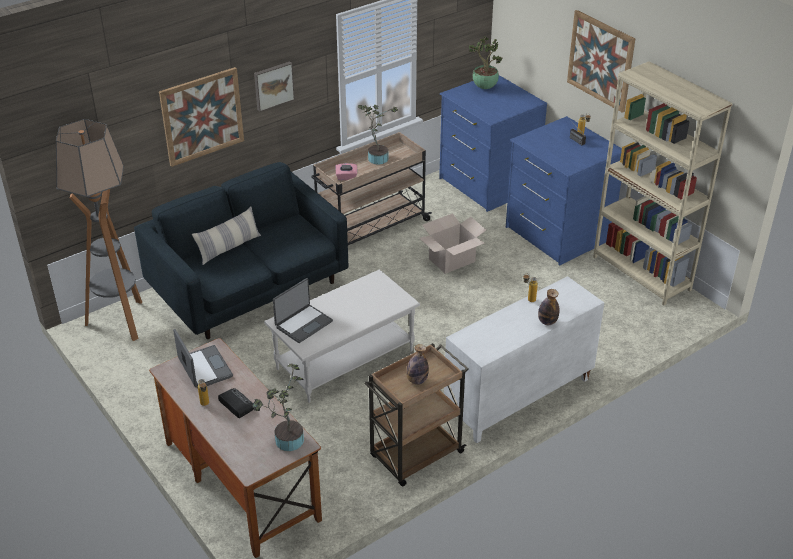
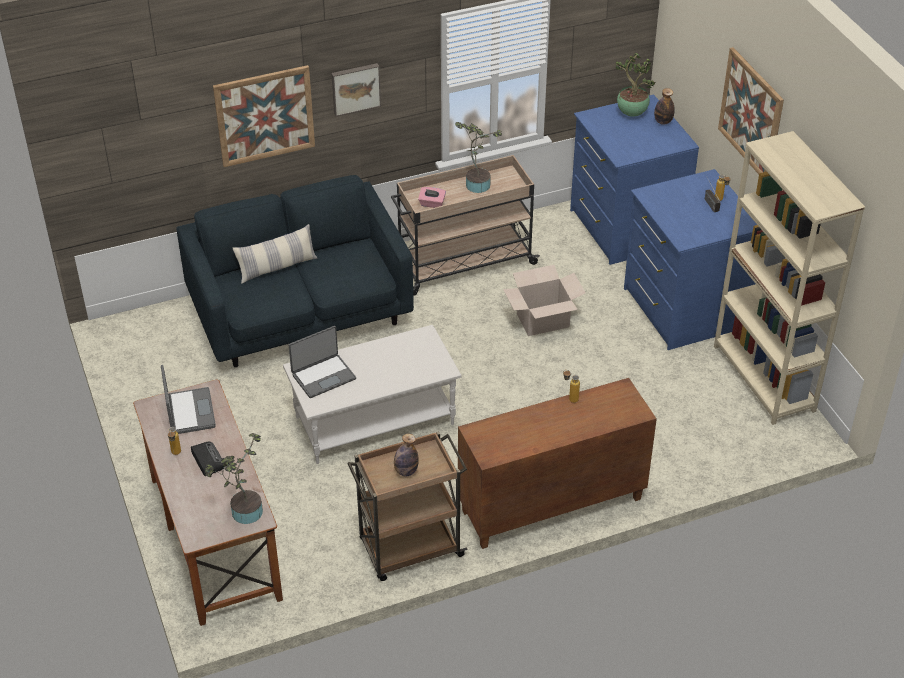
camera: 15 degrees right, 5 degrees up
floor lamp [56,119,142,341] -> none
white cabinet [444,276,604,443] -> brown cabinet [458,378,657,549]
bottle [538,289,560,325] -> bottle moved to [654,88,675,125]

